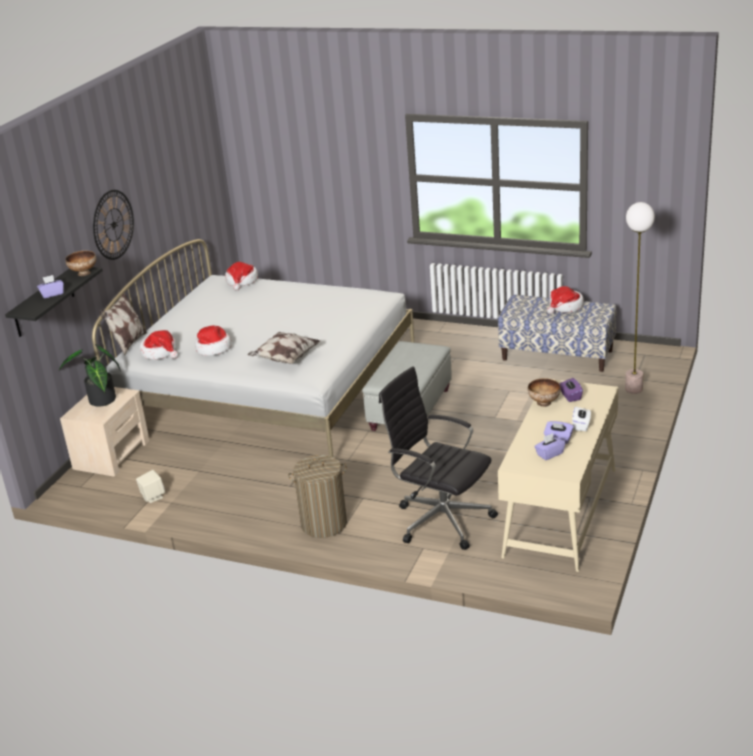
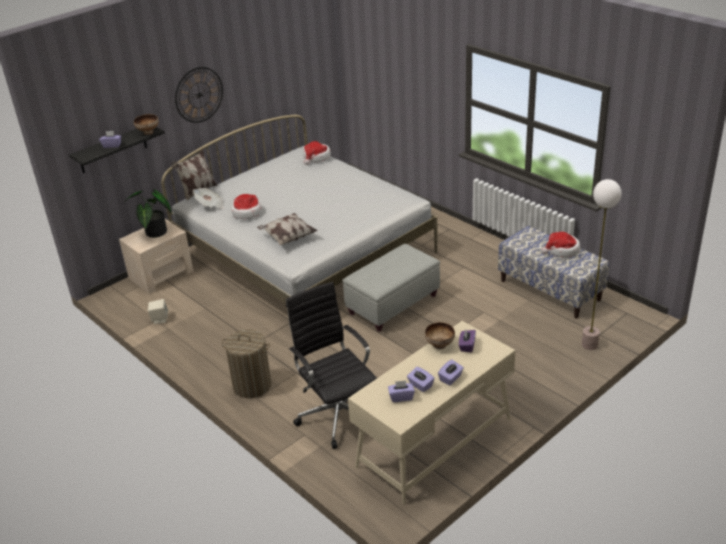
camera: 25 degrees right, 5 degrees up
hat [140,330,178,359] -> newspaper [193,188,224,209]
white tissue box [572,405,591,431] -> purple tissue box [438,360,464,385]

